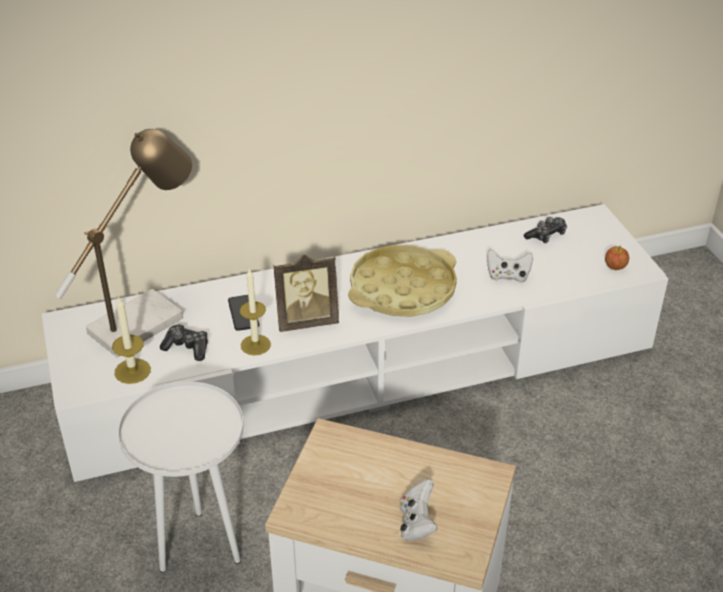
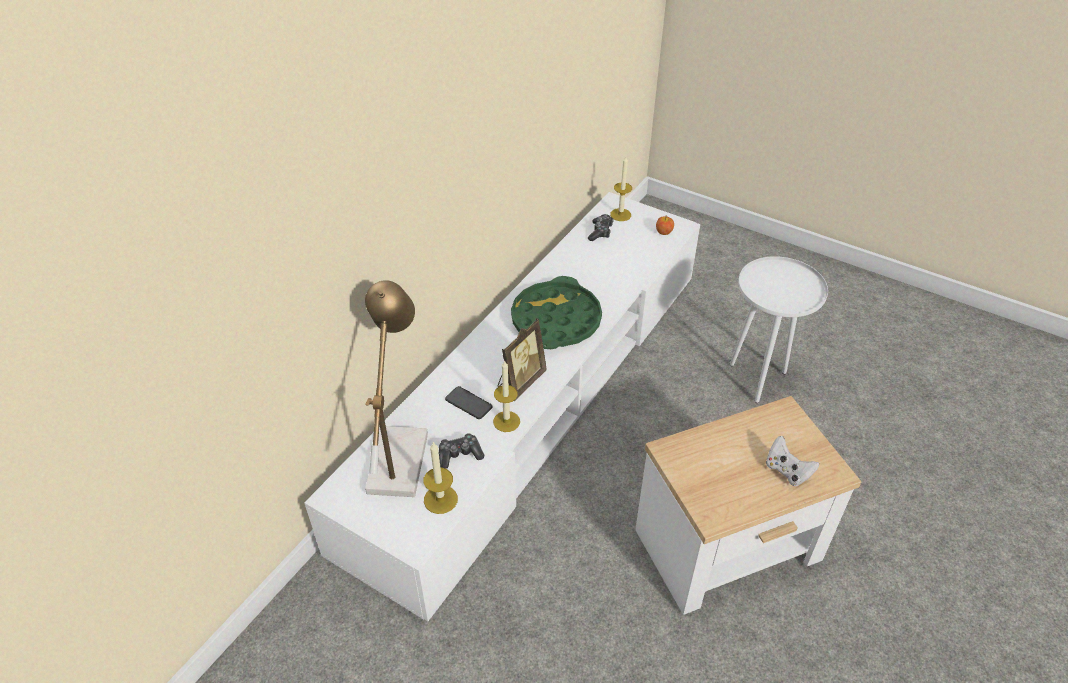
camera: 40 degrees left, 5 degrees up
white side table [118,381,244,572] -> white side table moved to [729,256,828,403]
yellow tray [348,245,457,317] -> green tray [511,276,602,349]
white game controller [487,249,533,282] -> none
none -> candle [610,157,632,221]

